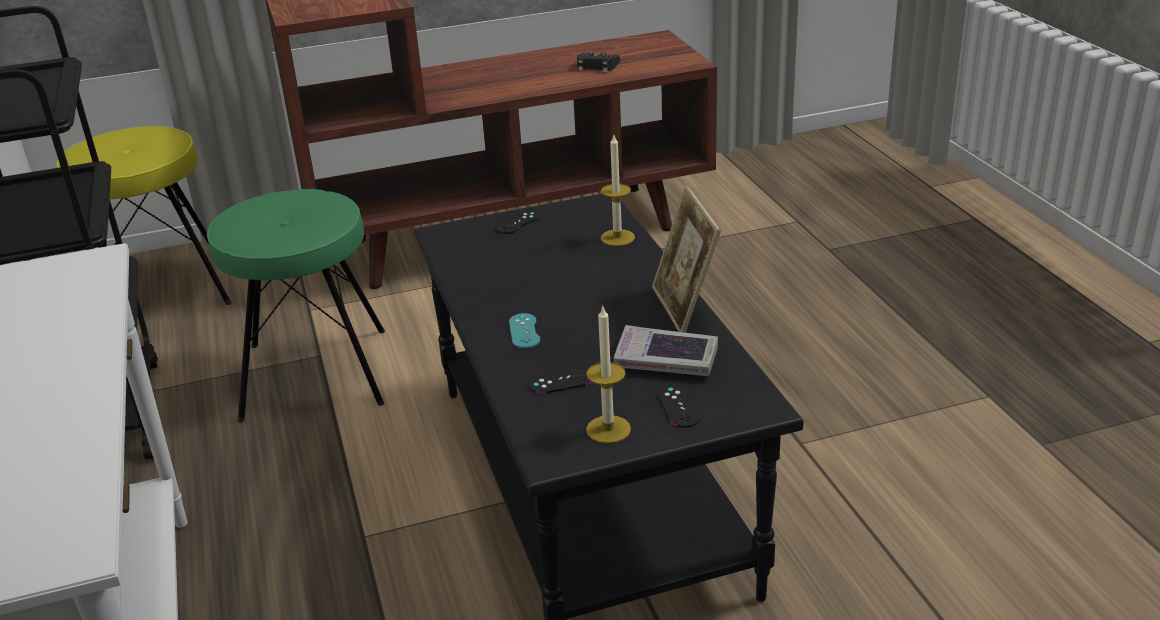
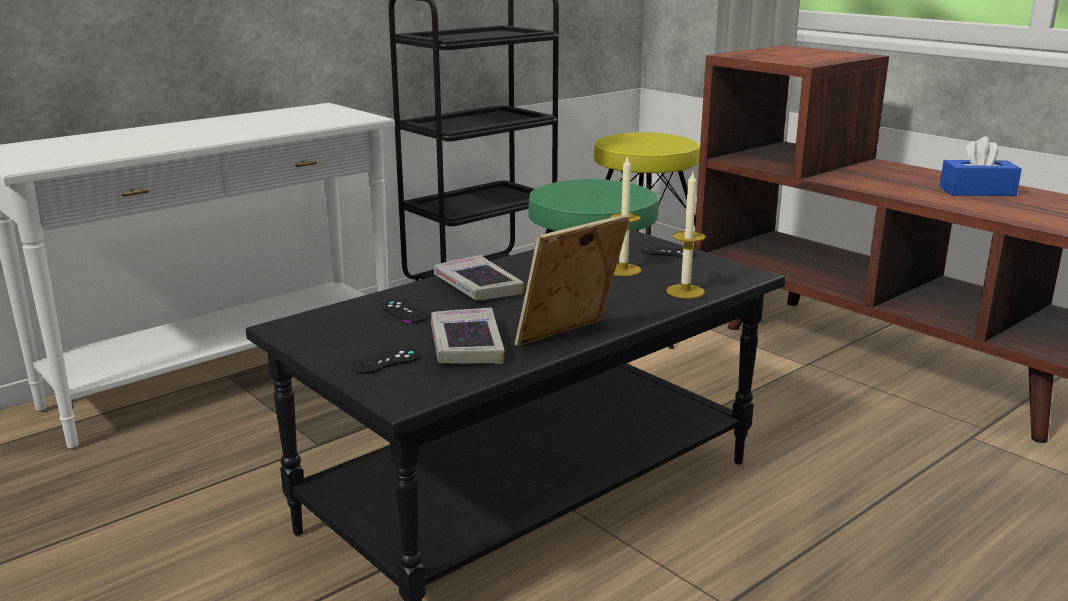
camera: 65 degrees right, 10 degrees down
turquoise game controller [509,313,540,349] -> book [434,255,524,300]
black game controller [577,51,620,72] -> none
candle [586,305,631,443] -> candle moved to [610,155,641,276]
none -> blue tissue box [940,136,1022,196]

